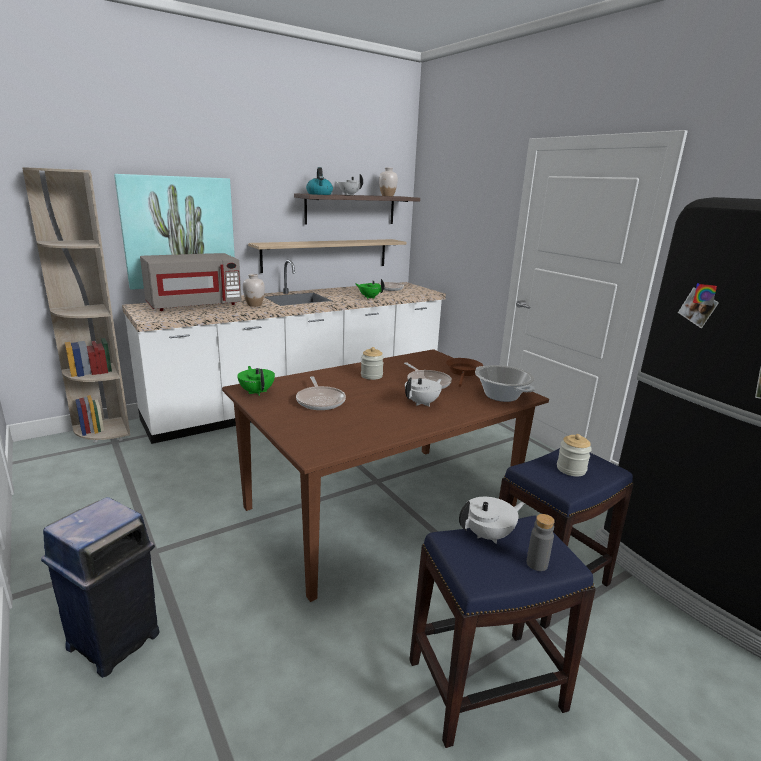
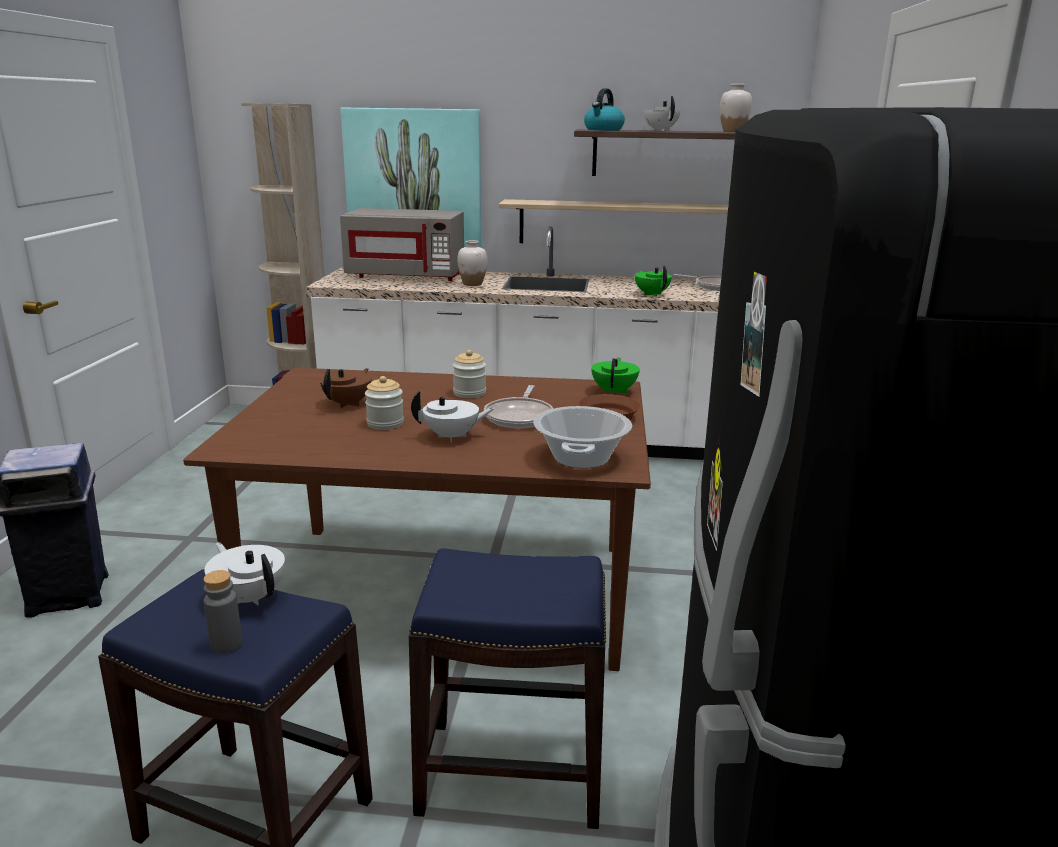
camera: 40 degrees right, 0 degrees up
green teapot [237,366,275,396] -> green teapot moved to [591,358,640,394]
frying pan [296,376,346,410] -> brown teapot [320,368,372,408]
white teapot [459,497,525,544] -> white teapot turned 150 degrees counterclockwise [204,542,285,606]
jar [557,434,592,476] -> jar moved to [365,376,404,430]

